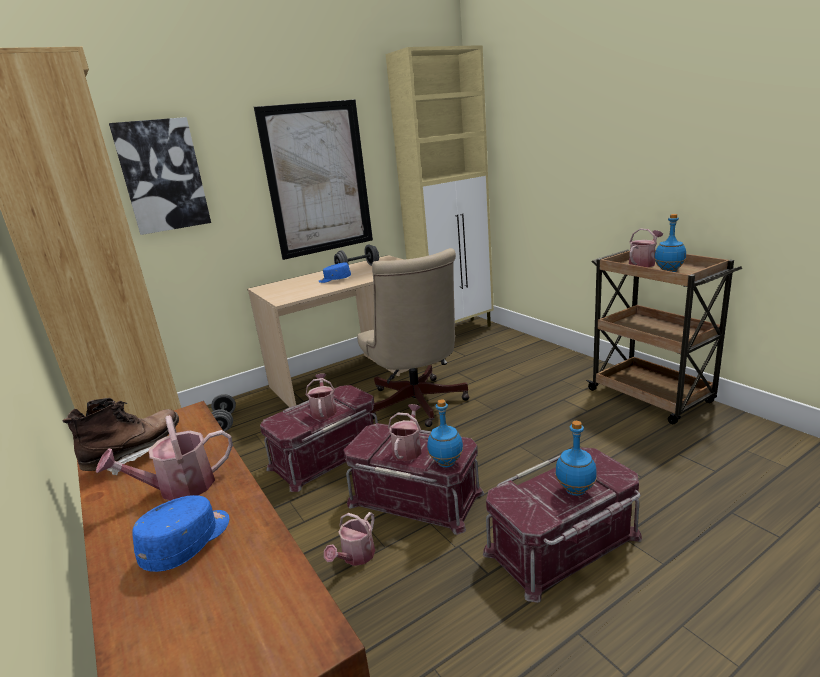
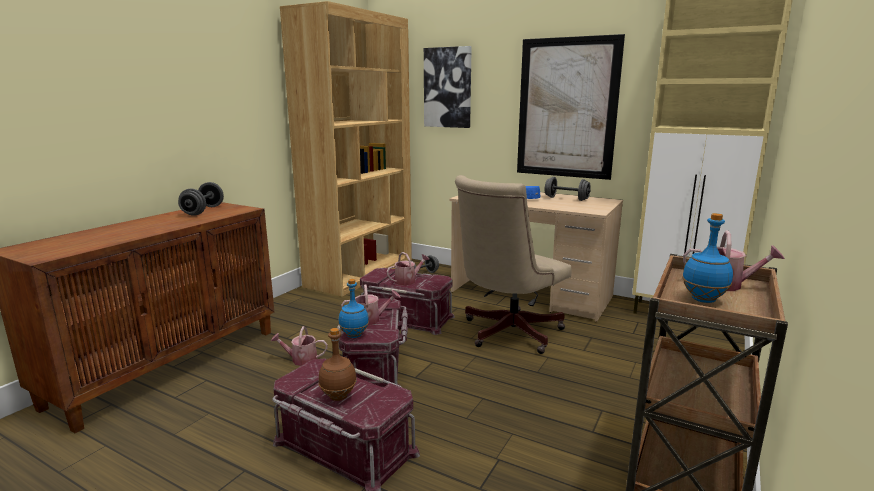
camera: 60 degrees right, 5 degrees down
brown boot [62,398,179,475] -> grey dumbbell [178,182,224,216]
watering can [96,415,233,501] -> none
blue cap [132,495,229,572] -> none
blue bottle [555,421,597,496] -> brown bottle [319,328,357,401]

